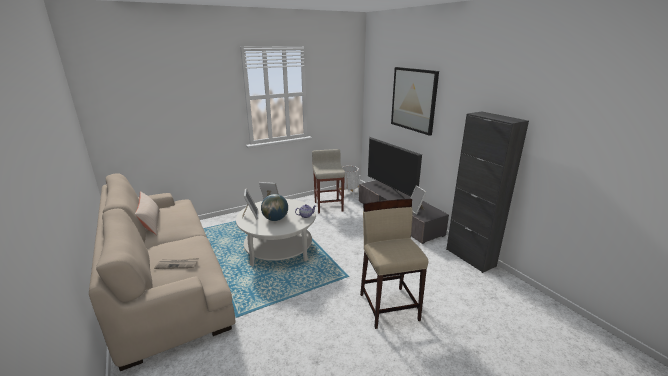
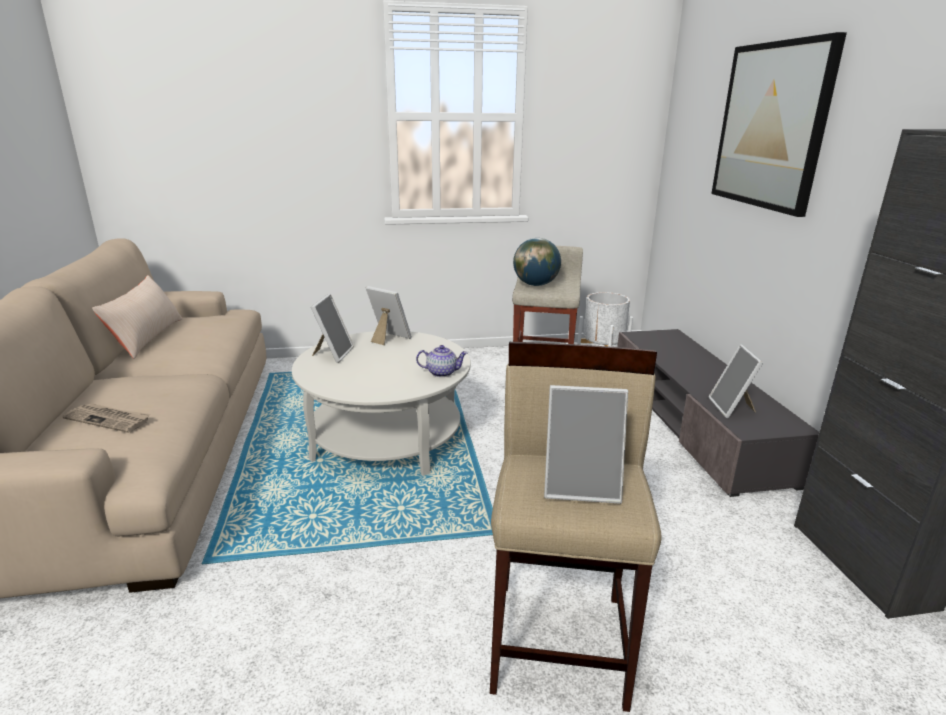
camera: 20 degrees right, 0 degrees up
globe [261,194,288,221] -> globe moved to [513,238,561,286]
television [368,137,422,199] -> none
none -> picture frame [544,385,628,504]

